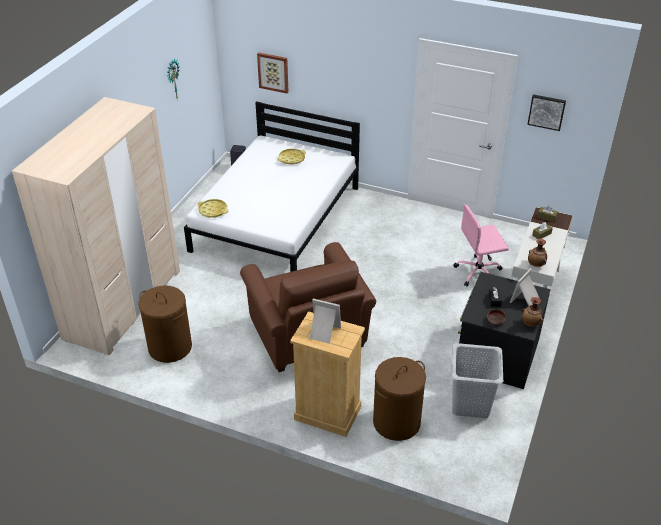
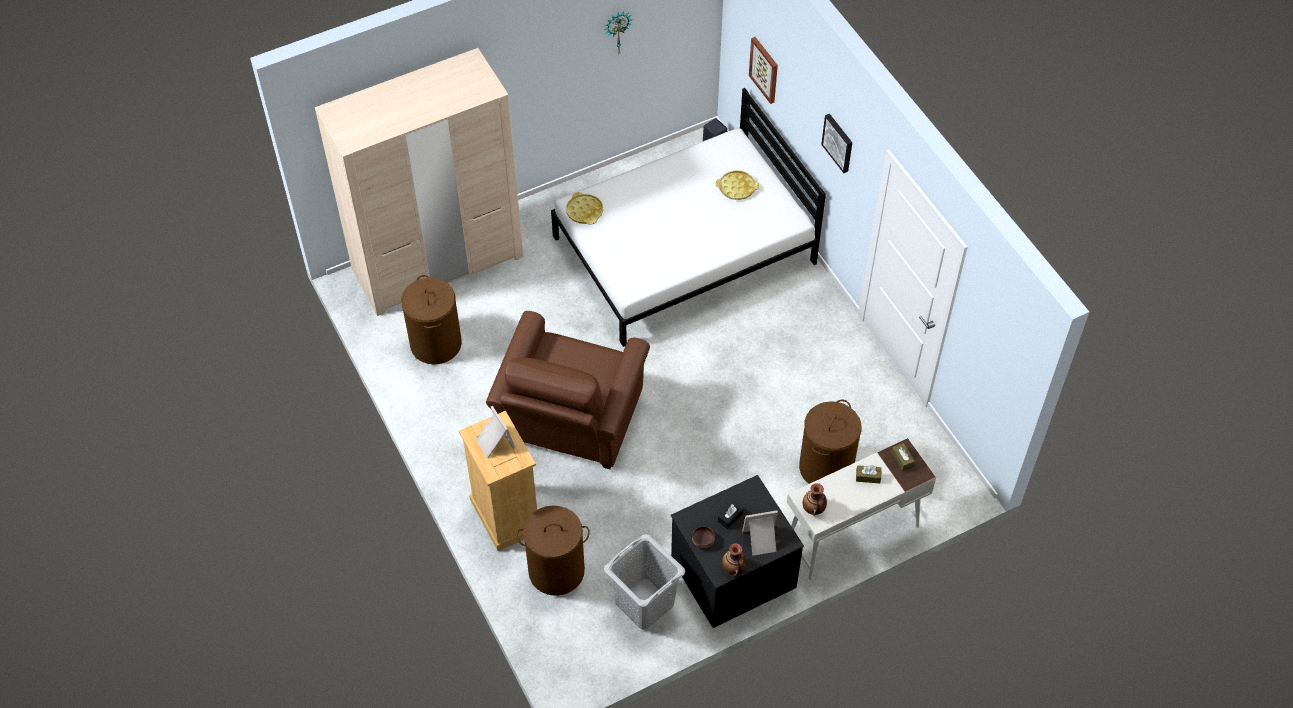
camera: 40 degrees right, 15 degrees up
pink office chair [454,204,509,287] -> brown laundry basket [799,400,861,484]
picture [527,94,566,131] -> picture moved to [821,114,852,173]

